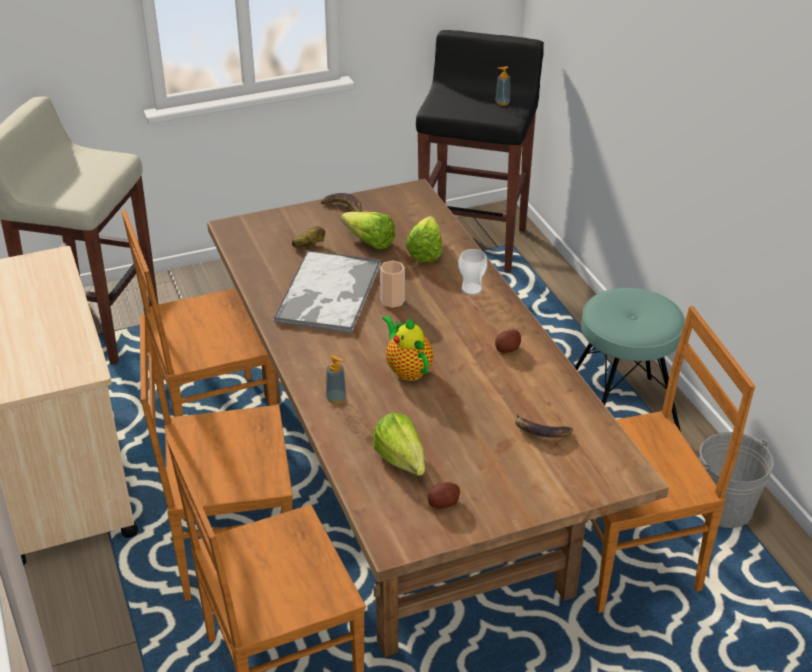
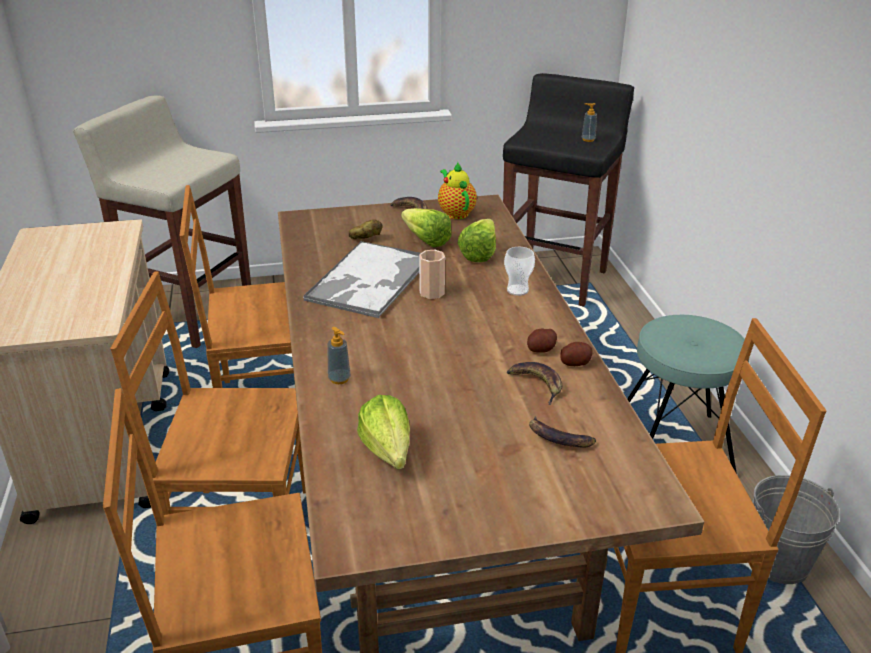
camera: 10 degrees right, 5 degrees down
teapot [382,315,434,381] -> teapot moved to [438,162,477,219]
potato [428,482,460,509] -> potato moved to [560,342,593,366]
none -> banana [507,362,562,405]

